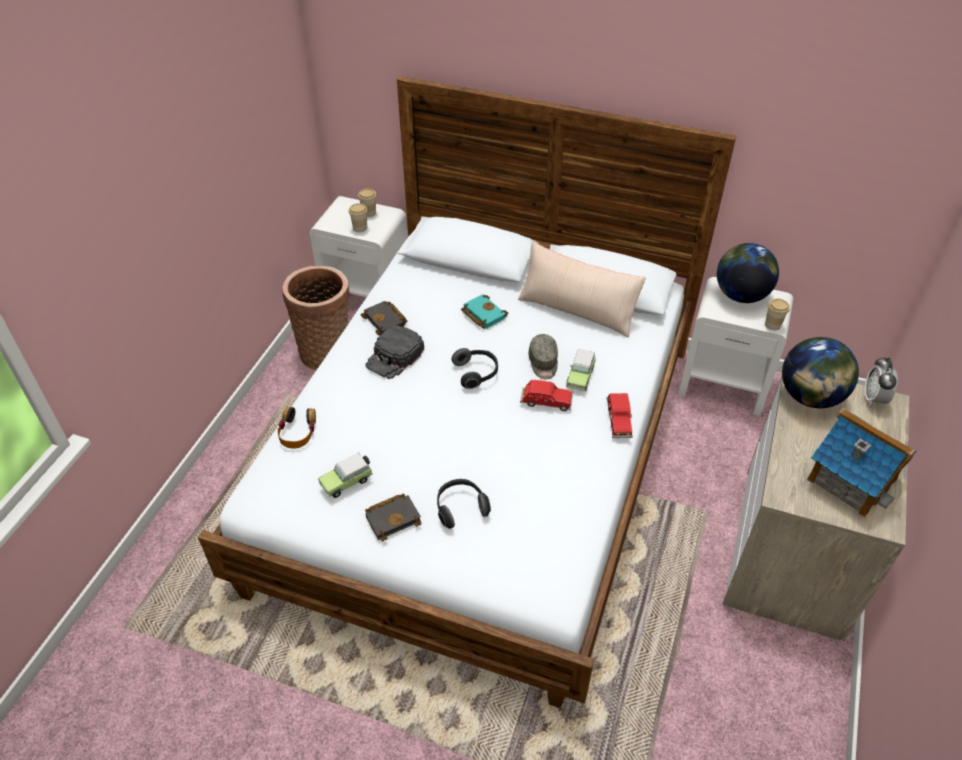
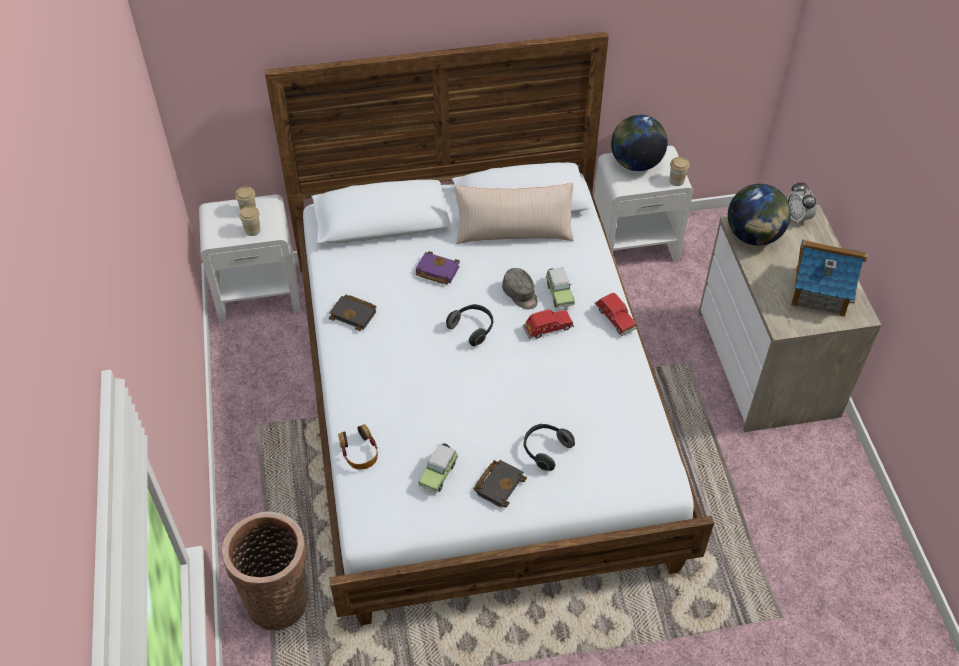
camera: 30 degrees left, 5 degrees up
basket [282,266,350,370] -> basket moved to [222,511,308,631]
black cap [366,325,424,379] -> none
turquoise book [461,294,508,329] -> purple book [415,251,460,285]

